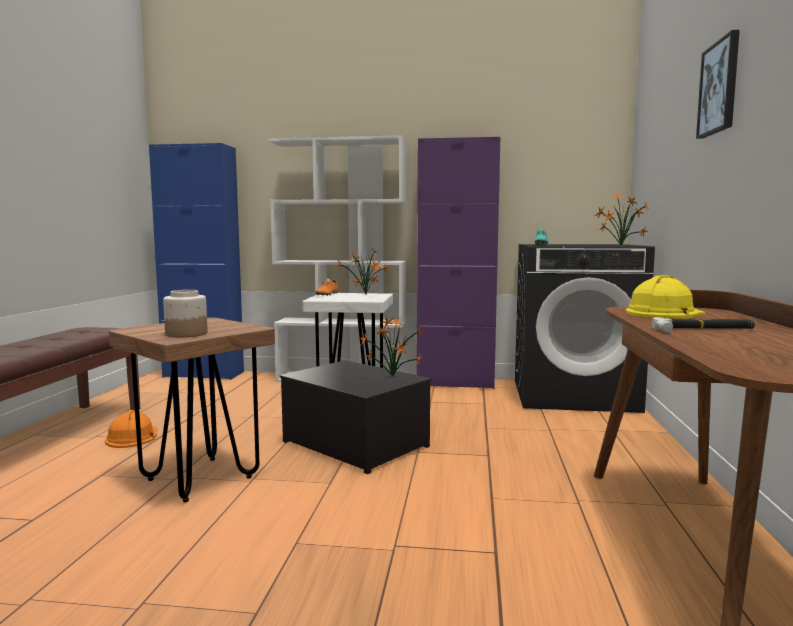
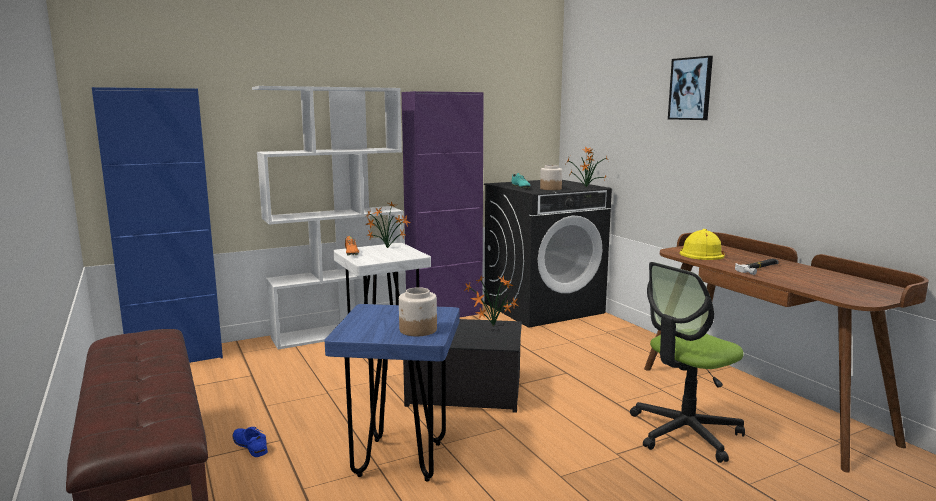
camera: 35 degrees left, 5 degrees up
orange hard hat [105,410,157,448] -> blue shoe [232,427,268,457]
brown stool [109,317,275,502] -> blue stool [325,304,460,481]
none -> jar [540,165,562,190]
none -> office chair [630,262,745,463]

